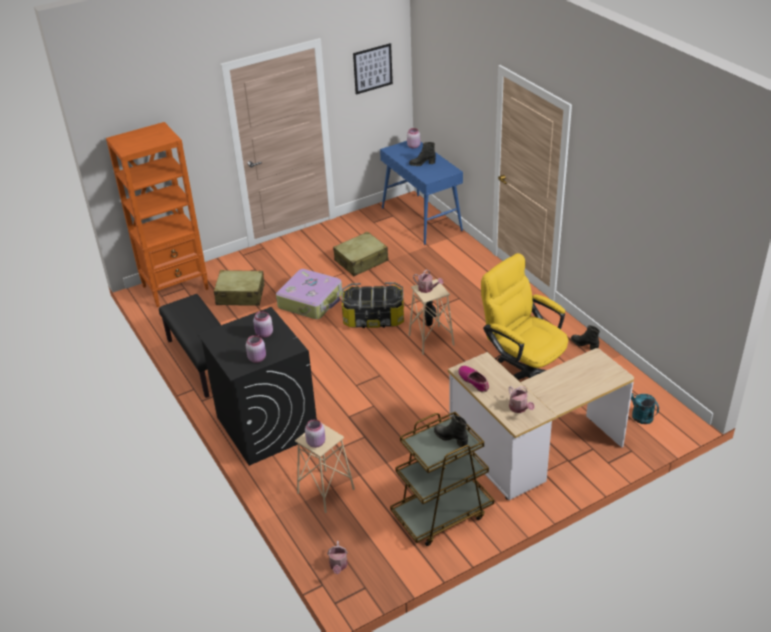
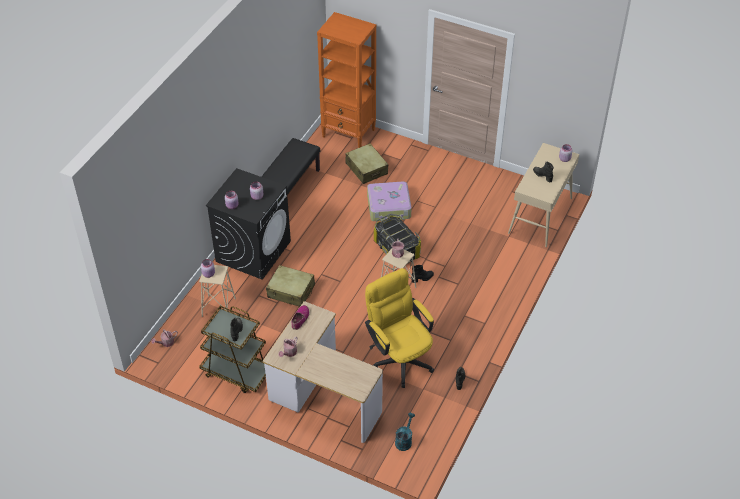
camera: 55 degrees right, 10 degrees up
beige suitcase [333,232,389,276] -> beige suitcase moved to [266,265,315,307]
picture [353,43,393,95] -> none
blue console table [380,141,463,245] -> beige console table [508,143,579,247]
yellow office chair [481,253,568,380] -> yellow office chair turned 45 degrees counterclockwise [365,268,434,388]

